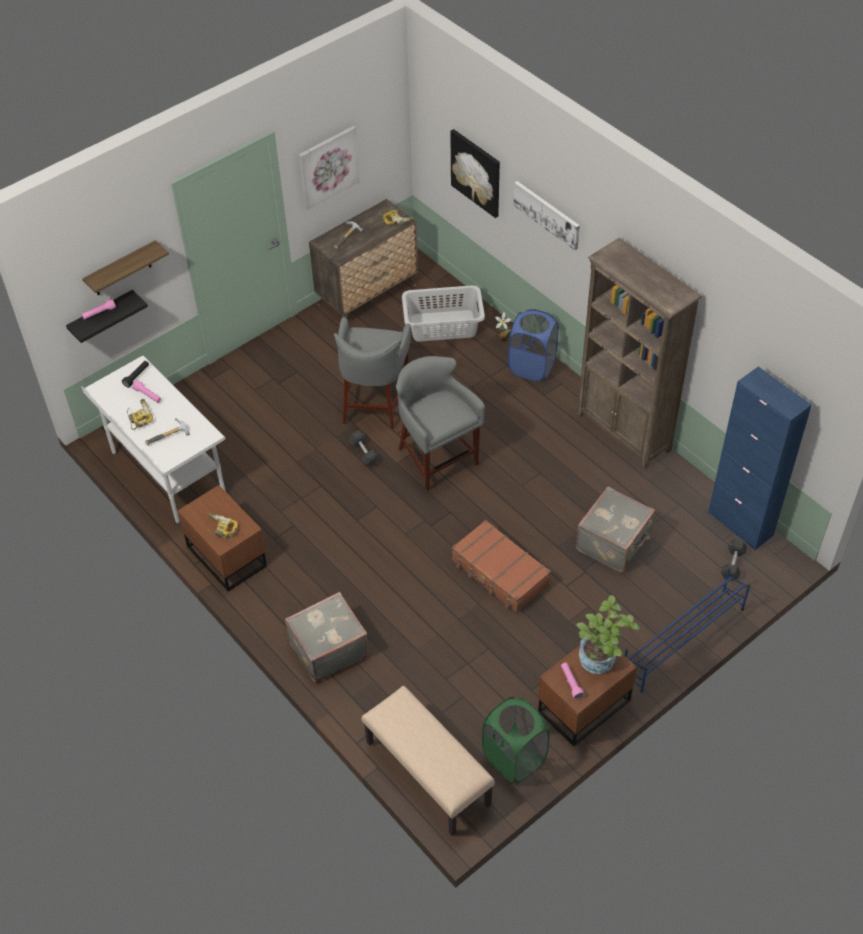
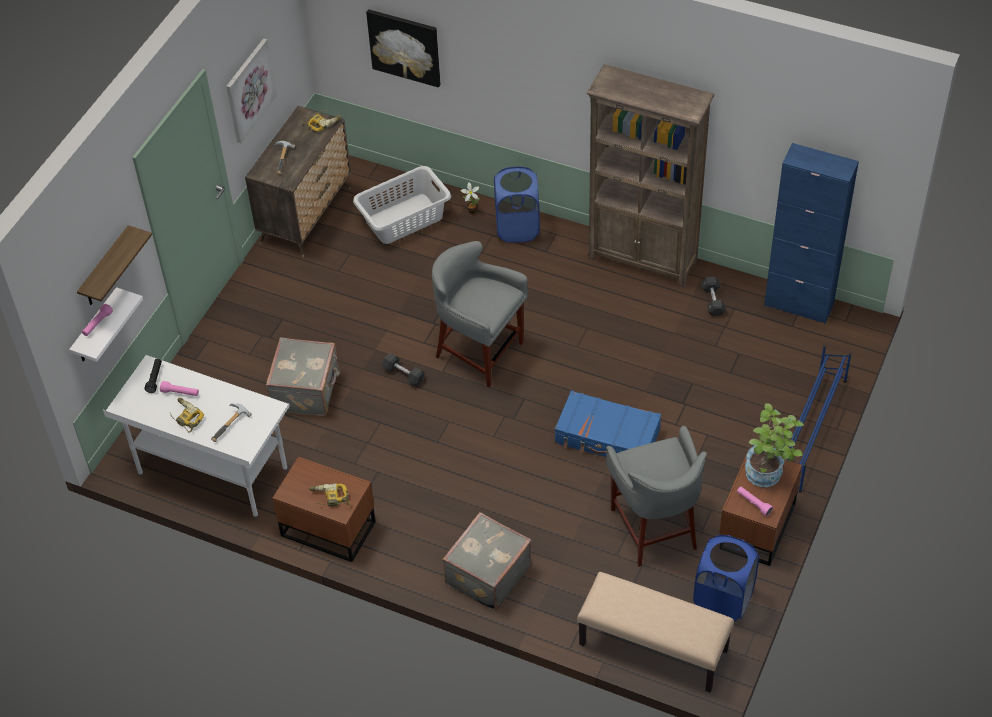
camera: 25 degrees left, 0 degrees up
black shelf [66,290,148,343] -> white shelf [69,287,143,362]
grey stool [334,317,411,429] -> grey stool moved to [606,426,707,567]
brown suitcase [452,520,551,613] -> blue suitcase [555,390,661,457]
green laundry basket [482,697,550,783] -> blue laundry basket [693,535,759,621]
picture [514,181,580,250] -> none
grey suitcase [576,486,655,572] -> grey suitcase moved to [266,337,341,416]
grey dumbbell [721,540,747,581] -> grey dumbbell moved to [701,276,726,316]

